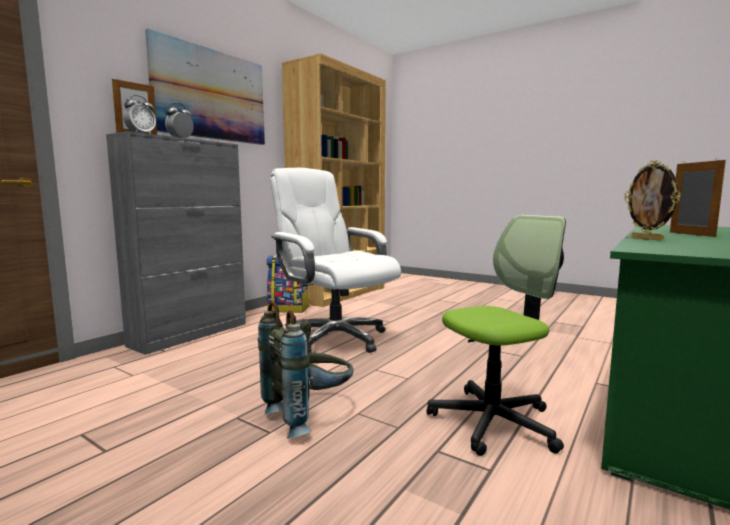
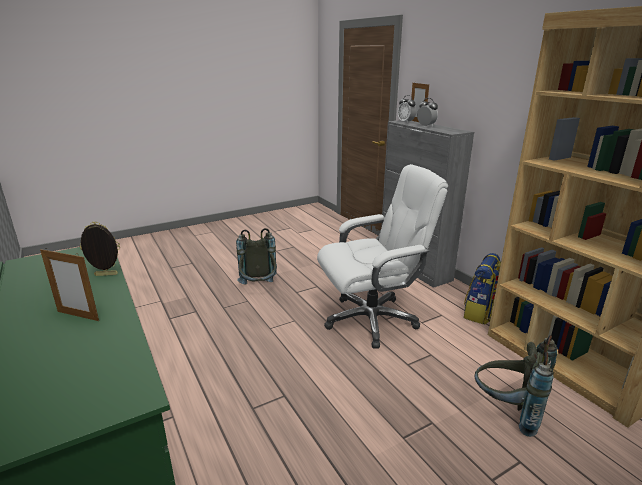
camera: 115 degrees right, 15 degrees up
picture [145,29,265,145] -> none
office chair [427,215,566,456] -> none
none -> grey backpack [474,335,558,437]

